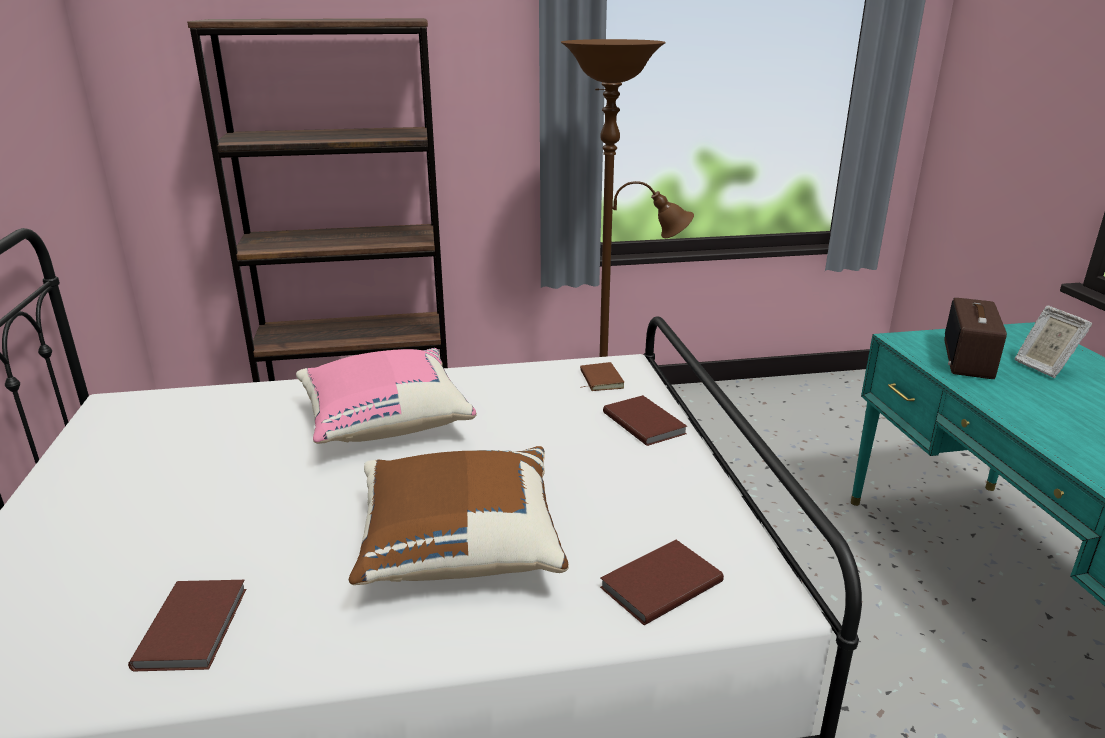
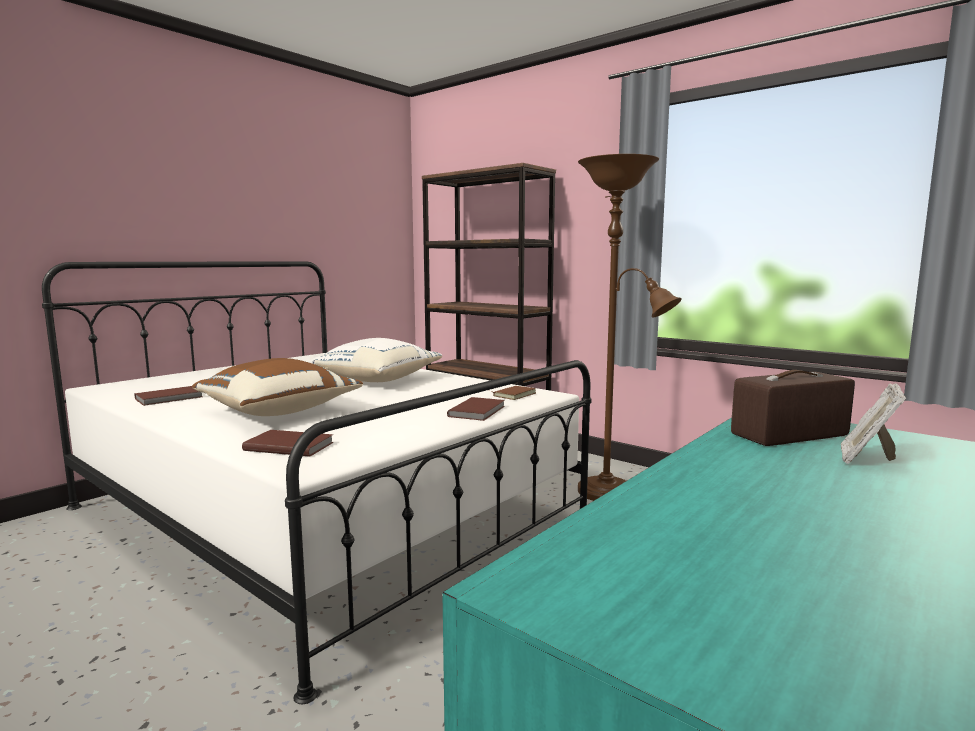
camera: 50 degrees right, 15 degrees down
pink pillow [296,348,477,444] -> white pillow [309,338,442,382]

